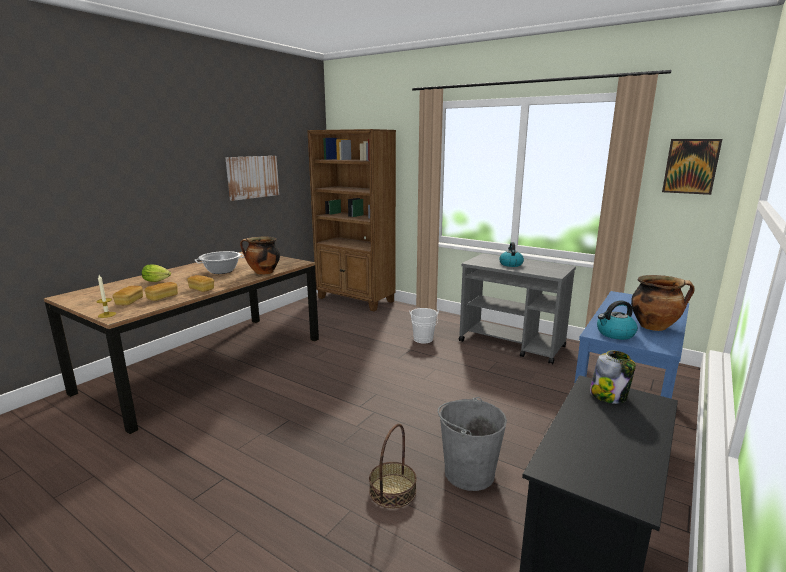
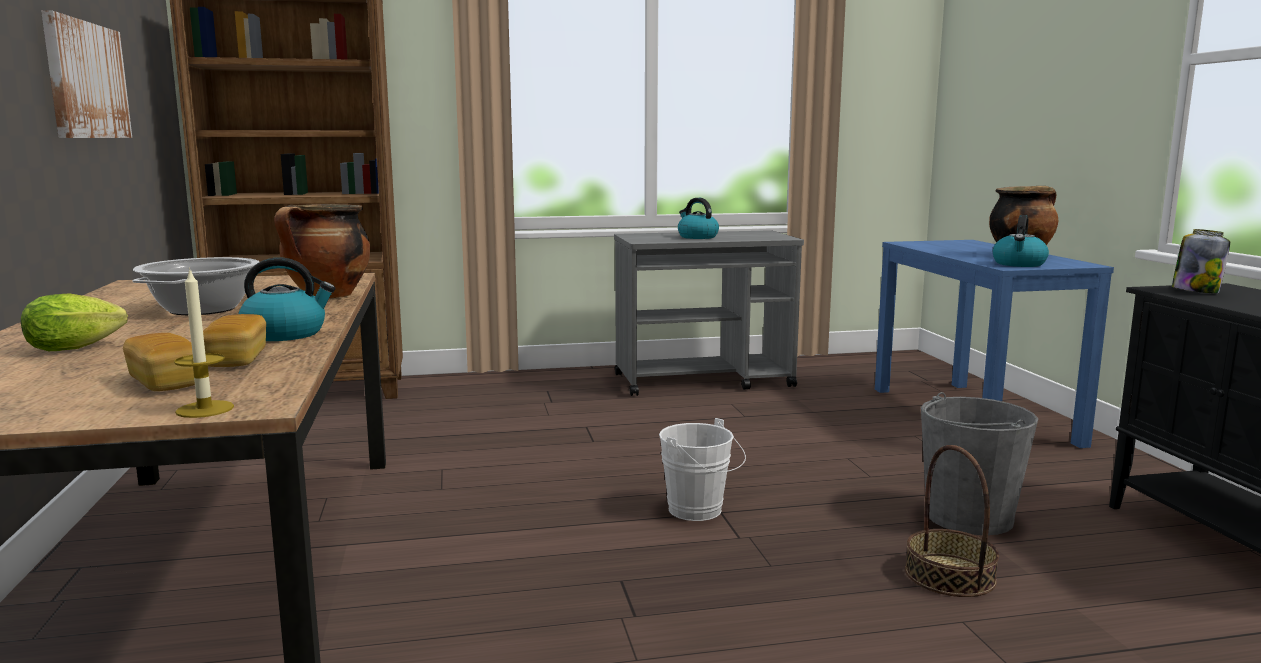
camera: 45 degrees left, 5 degrees down
bread [187,275,214,292] -> kettle [238,257,335,341]
white bucket [409,308,439,344] -> white bucket moved to [659,418,746,521]
picture [662,139,722,195] -> none

